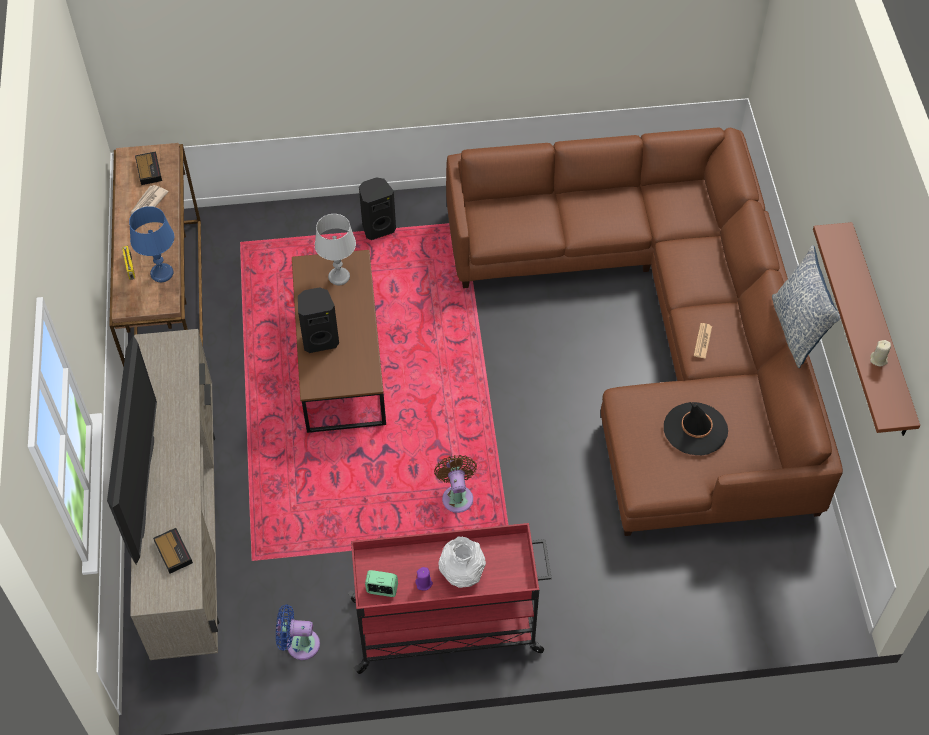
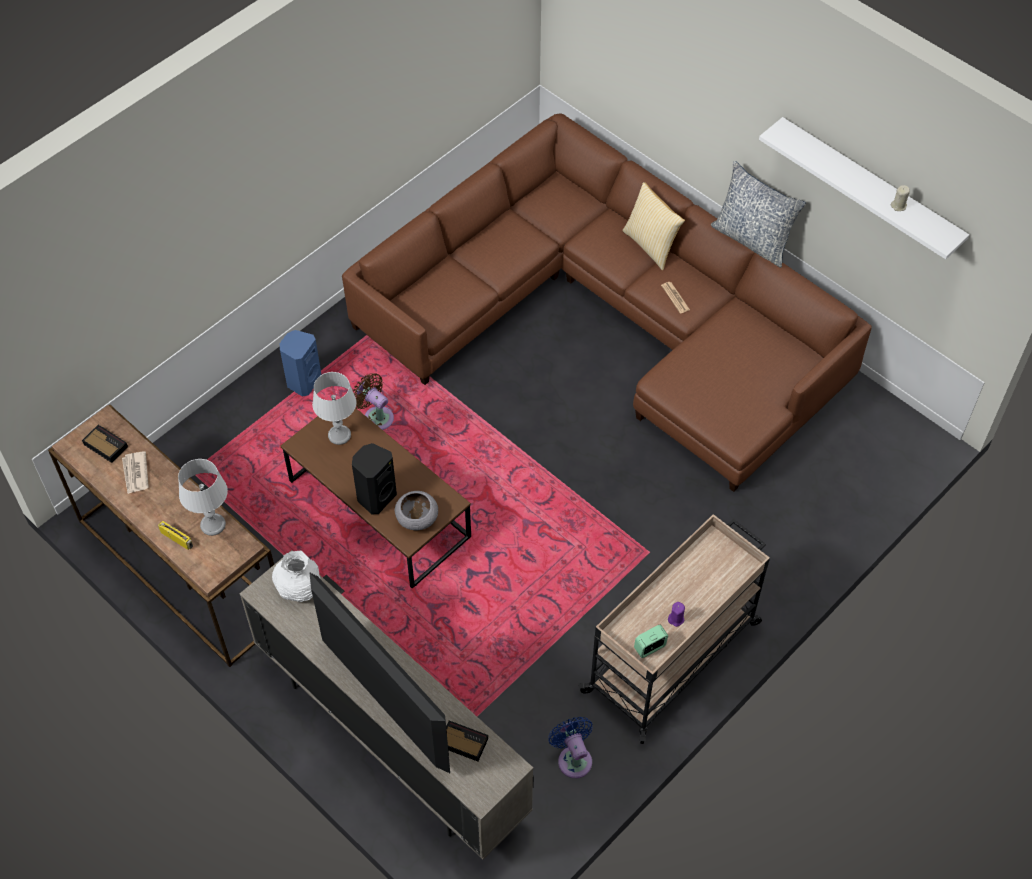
camera: 40 degrees left, 0 degrees up
blue table lamp [129,206,174,282] -> grey table lamp [178,459,228,536]
blue fan [276,605,320,660] -> blue fan turned 105 degrees clockwise [548,717,593,779]
red cart [348,523,551,674] -> beige cart [578,514,770,744]
black speaker [359,177,396,240] -> blue speaker [280,330,322,397]
brown fan [434,455,477,513] -> brown fan moved to [353,373,394,430]
white vase [438,536,486,588] -> white vase moved to [272,551,320,602]
black hat [664,402,728,455] -> none
brown shelf [813,222,920,436] -> white shelf [759,117,969,259]
none -> grey bowl [395,491,438,530]
none -> pillow [623,182,685,270]

